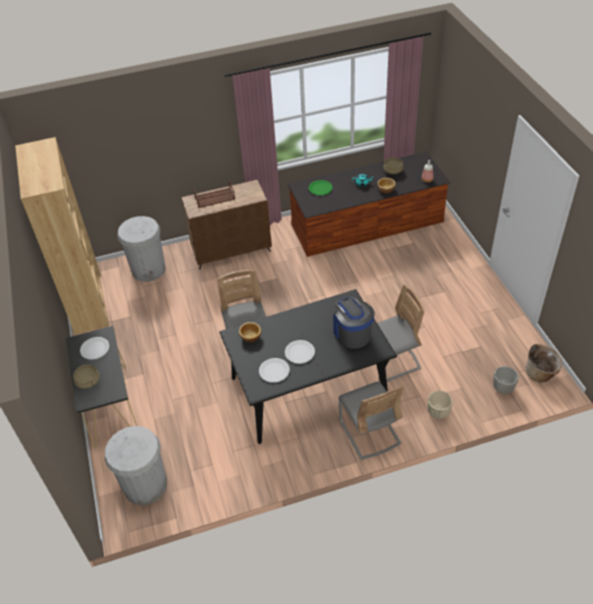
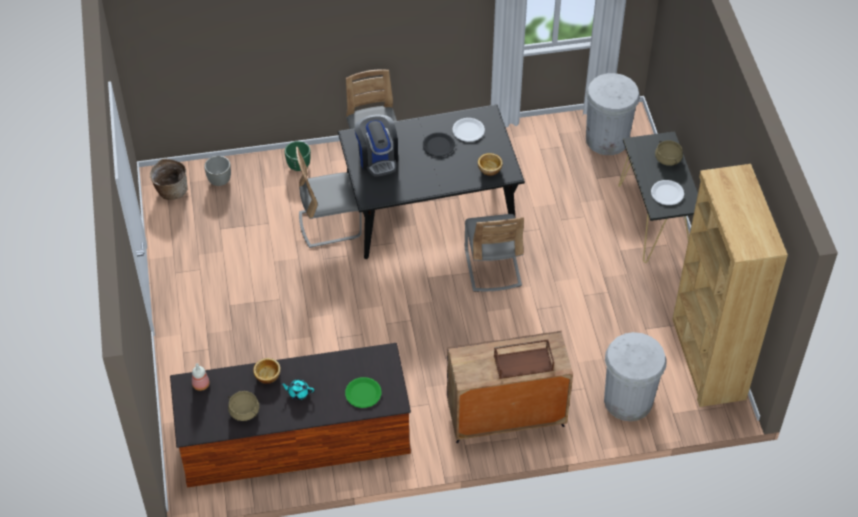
camera: 175 degrees left, 5 degrees up
white plate [285,340,315,364] -> black plate [423,132,455,157]
beige planter [427,391,453,419] -> green planter [285,141,311,171]

